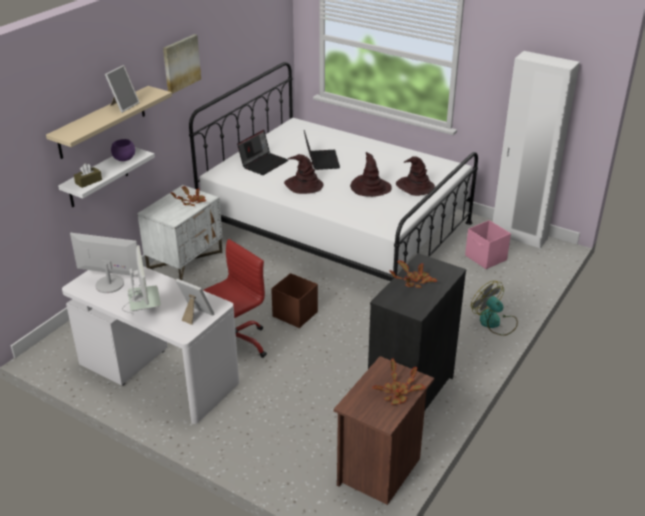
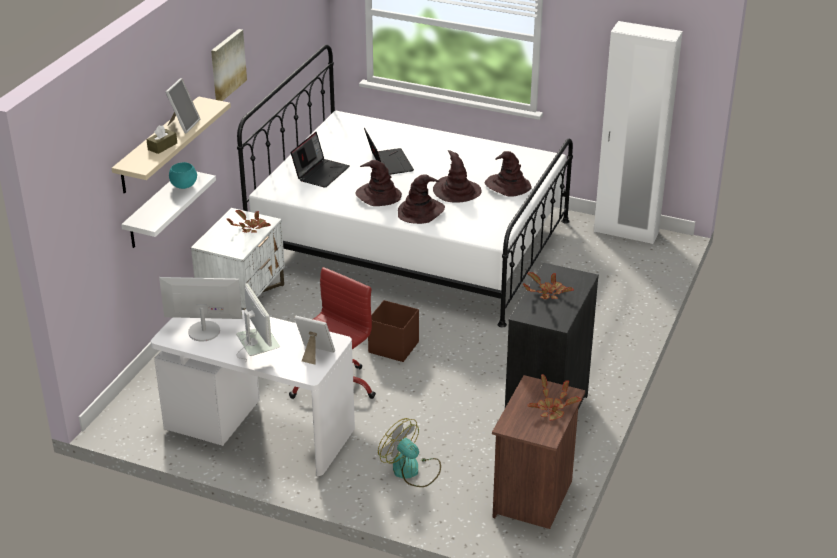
camera: 10 degrees left, 0 degrees up
brown tissue box [74,163,102,188] -> brown tissue box moved to [146,125,177,154]
purple bowl [111,139,135,161] -> turquoise bowl [169,162,197,189]
pink storage box [465,220,511,269] -> none
fan [471,281,518,336] -> fan moved to [378,418,441,487]
none -> brown hat [398,174,445,224]

